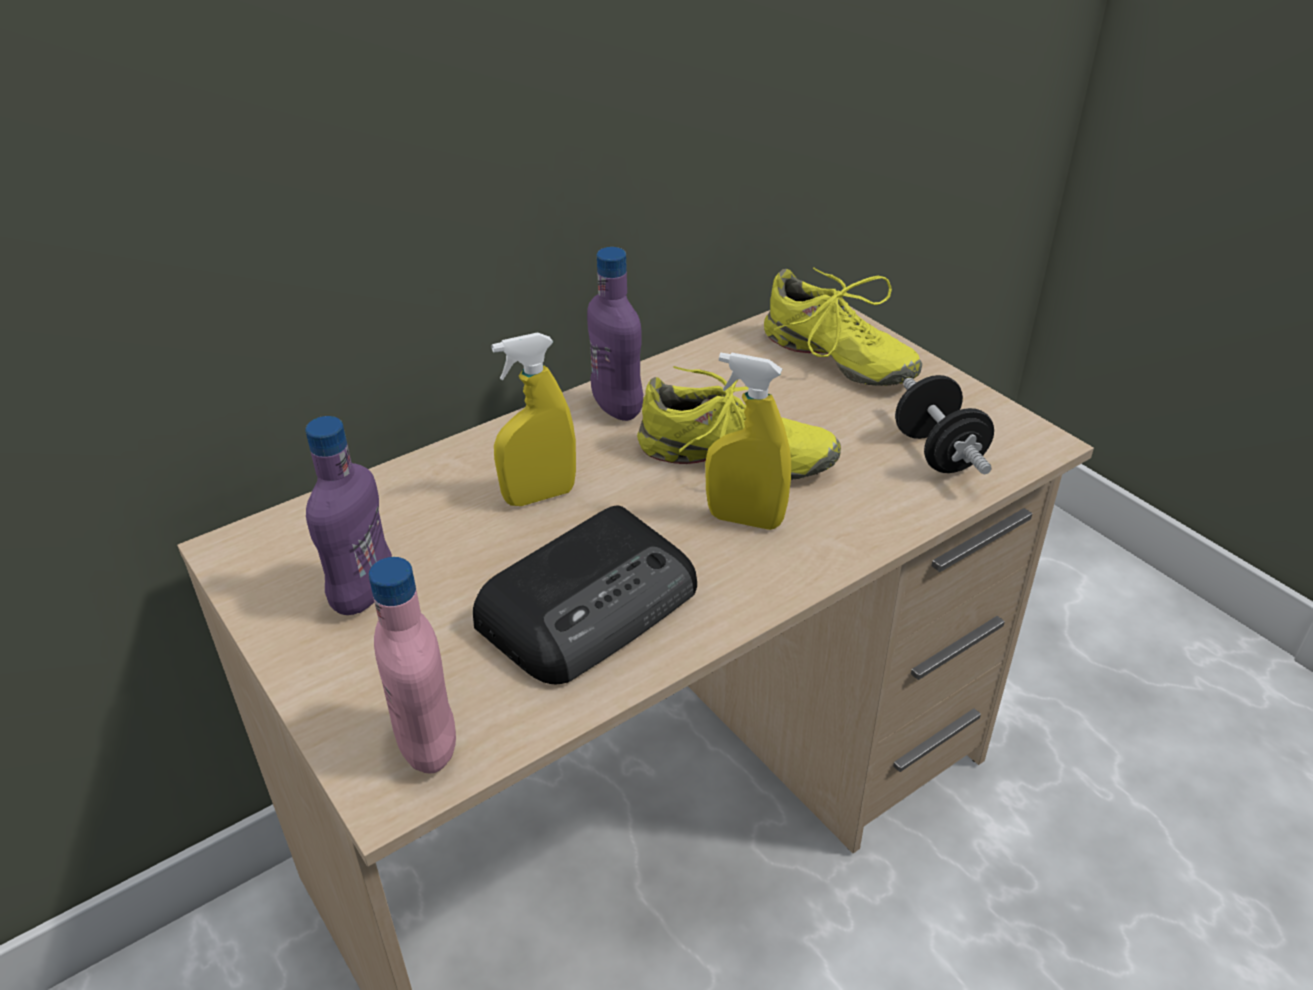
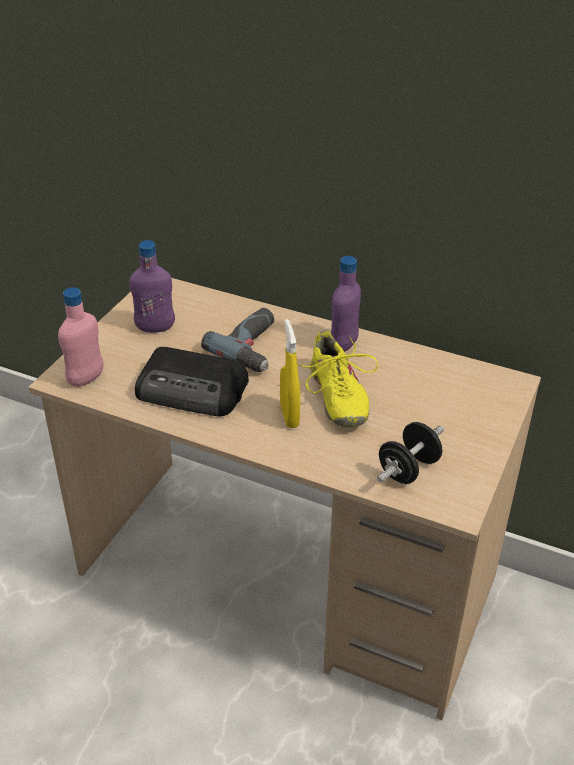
camera: 60 degrees right, 0 degrees up
yellow spray bottle [491,332,576,506] -> power drill [201,308,274,372]
yellow shoe [764,267,922,386] -> none

